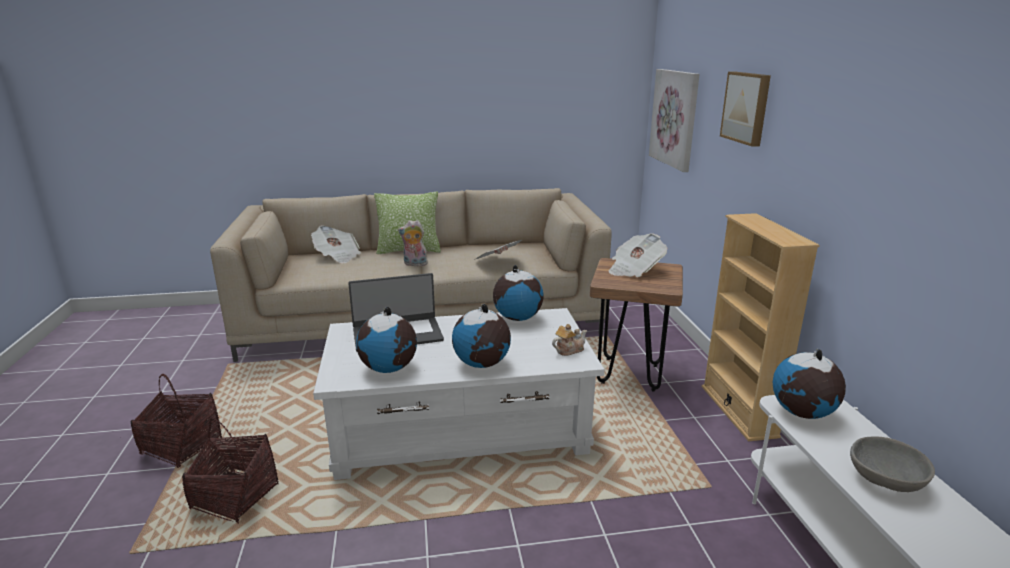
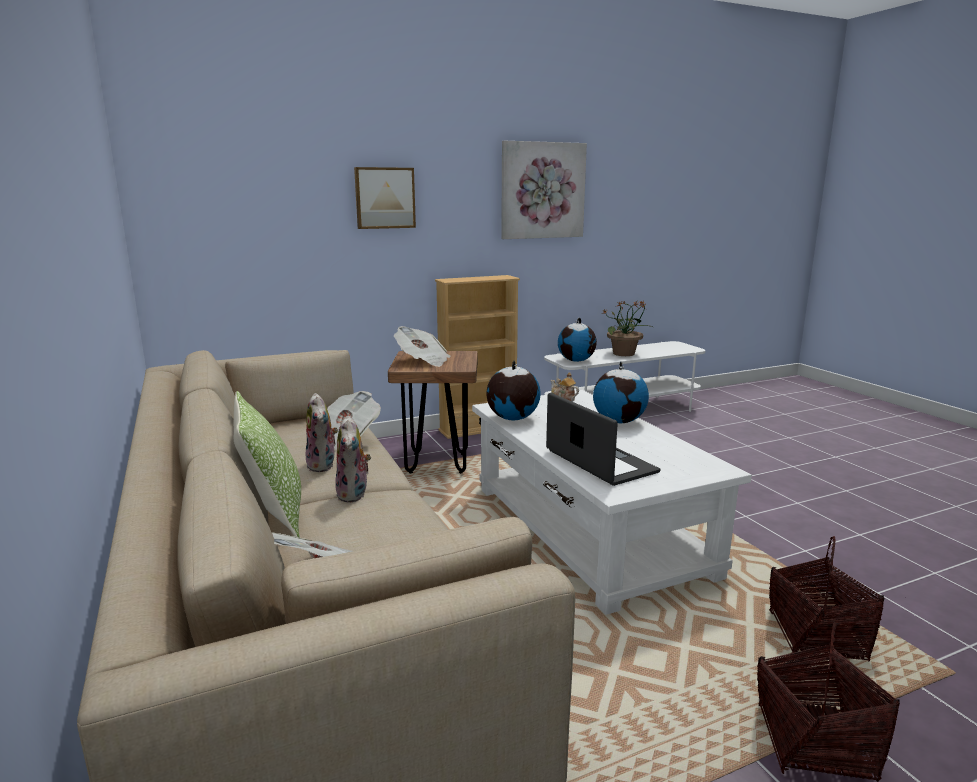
camera: 105 degrees left, 5 degrees down
globe [356,307,417,373] -> none
picture [649,69,700,172] -> picture moved to [501,141,587,239]
grey bowl [850,437,935,492] -> potted plant [601,301,654,356]
none -> plush toy [305,393,338,472]

